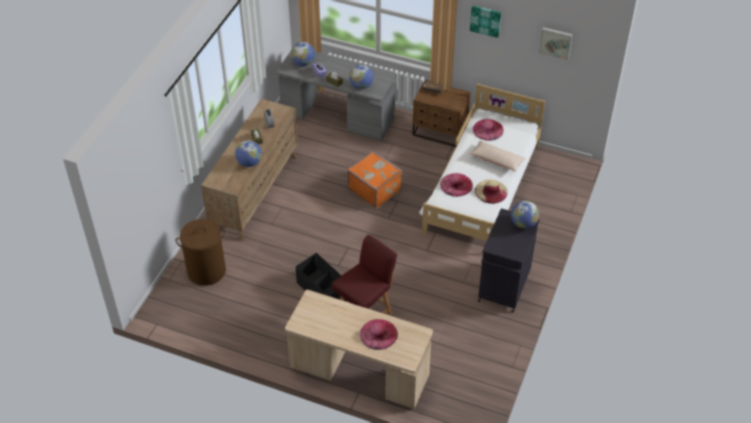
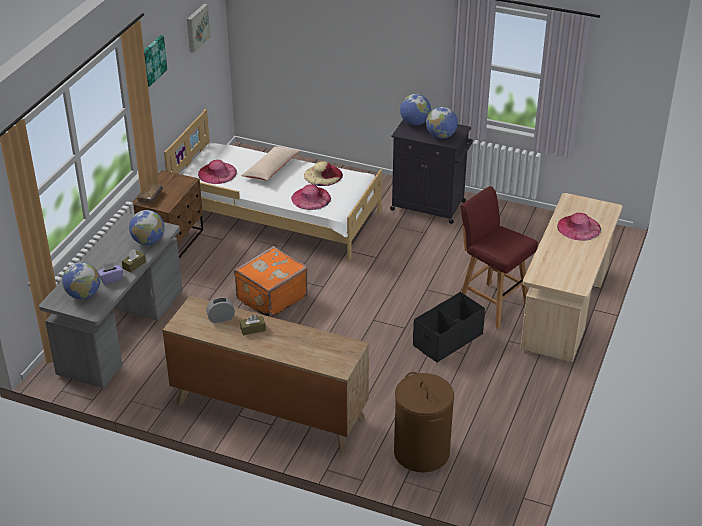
camera: 90 degrees left, 10 degrees down
globe [235,140,262,167] -> globe moved to [426,107,458,139]

